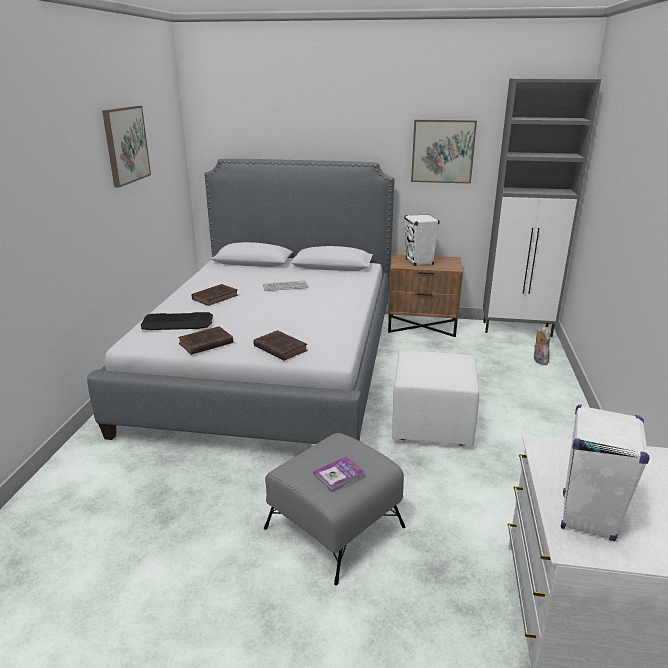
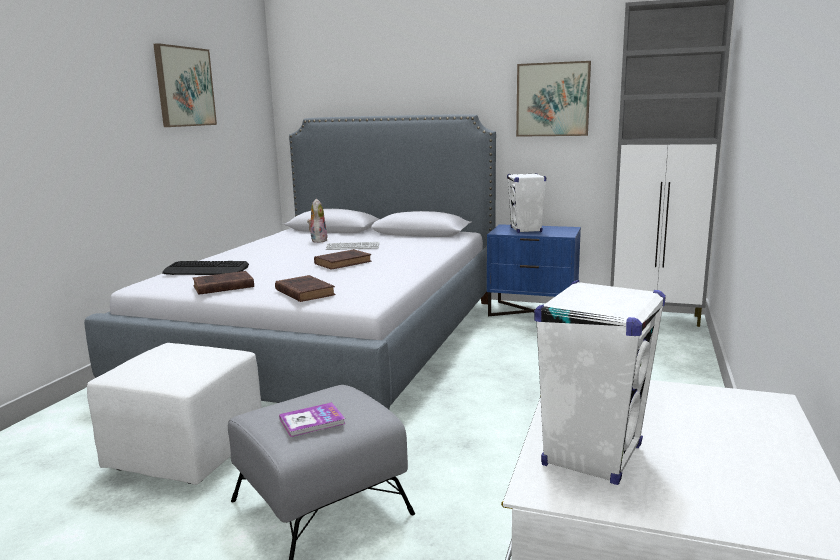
camera: 10 degrees right, 10 degrees down
brown book [192,284,238,306] -> brown book moved to [314,249,372,270]
brown nightstand [388,254,463,337] -> blue nightstand [487,224,581,316]
white ottoman [392,350,479,446] -> white ottoman moved to [87,343,262,485]
plush toy [534,327,550,365] -> plush toy moved to [307,199,328,243]

